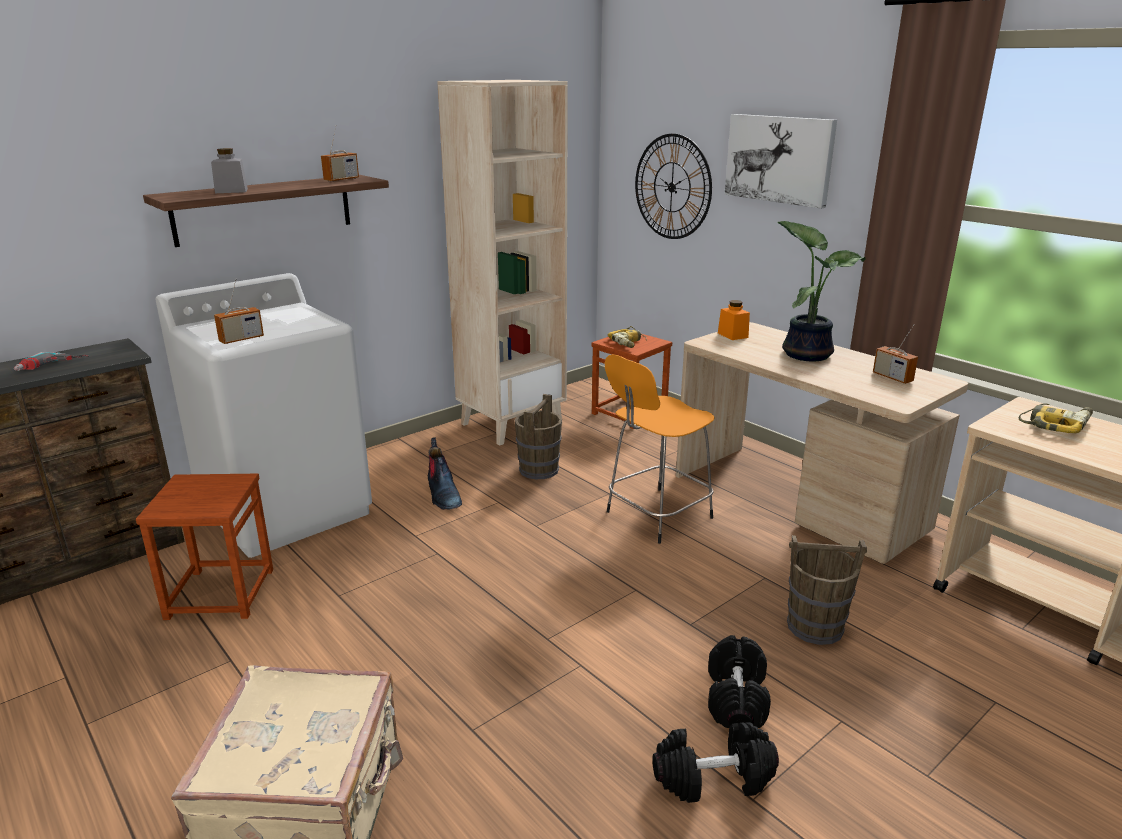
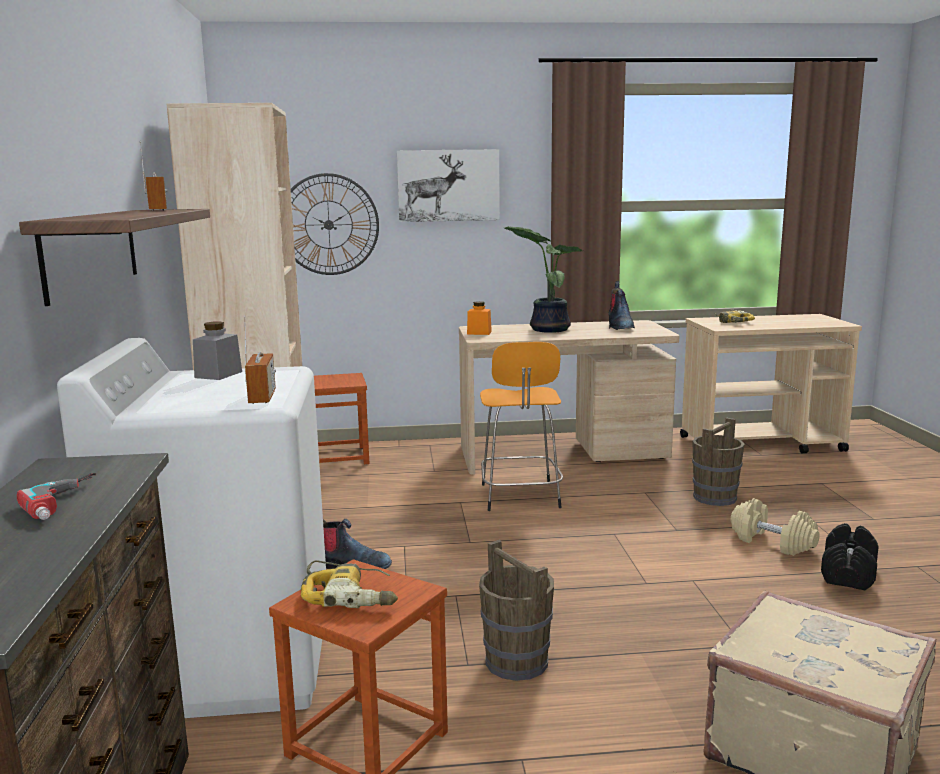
camera: 55 degrees left, 10 degrees down
grey jar [211,148,248,193] -> grey jar moved to [193,321,242,380]
brown bucket [515,394,562,479] -> brown bucket moved to [479,540,554,681]
power drill [608,326,647,348] -> power drill moved to [301,560,398,608]
black dumbbell [708,635,771,728] -> beige dumbbell [731,498,820,556]
radio [873,325,918,384] -> boot [608,281,635,330]

